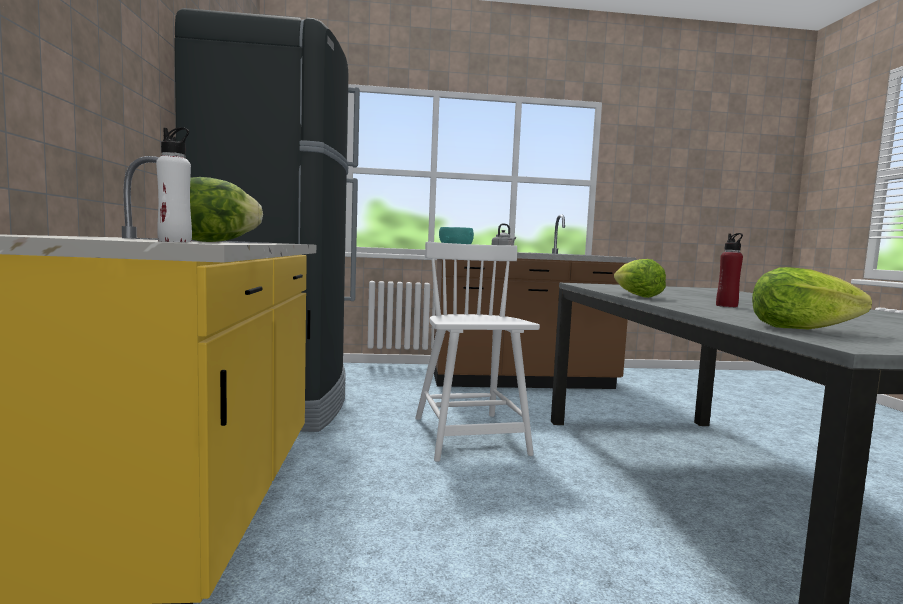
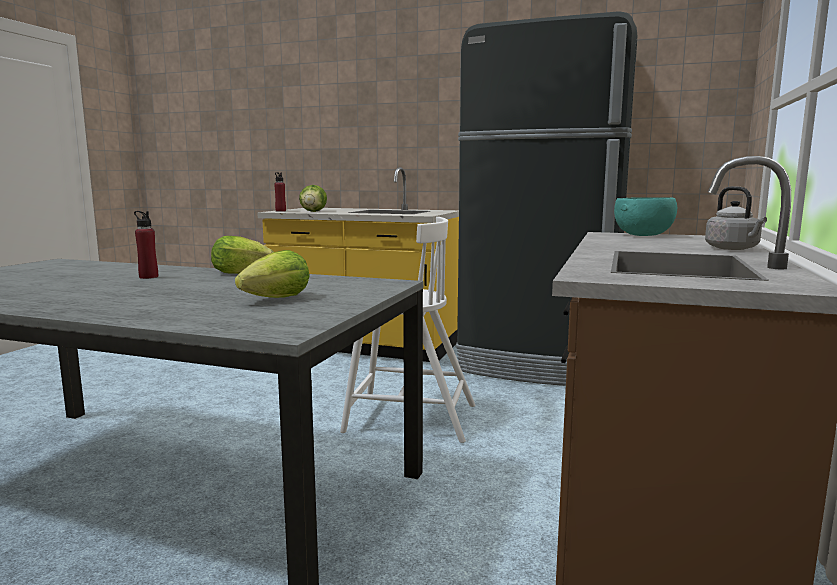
camera: 115 degrees right, 5 degrees up
white bottle [156,127,192,242] -> red bottle [274,172,286,212]
lettuce [752,267,872,330] -> lettuce moved to [235,250,310,298]

